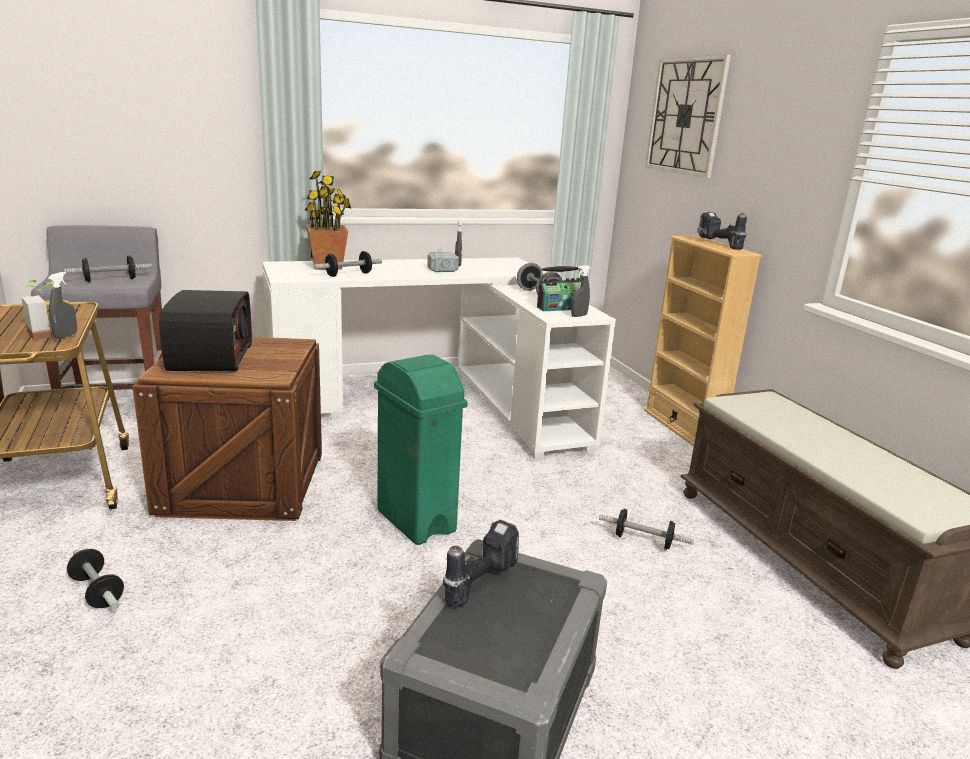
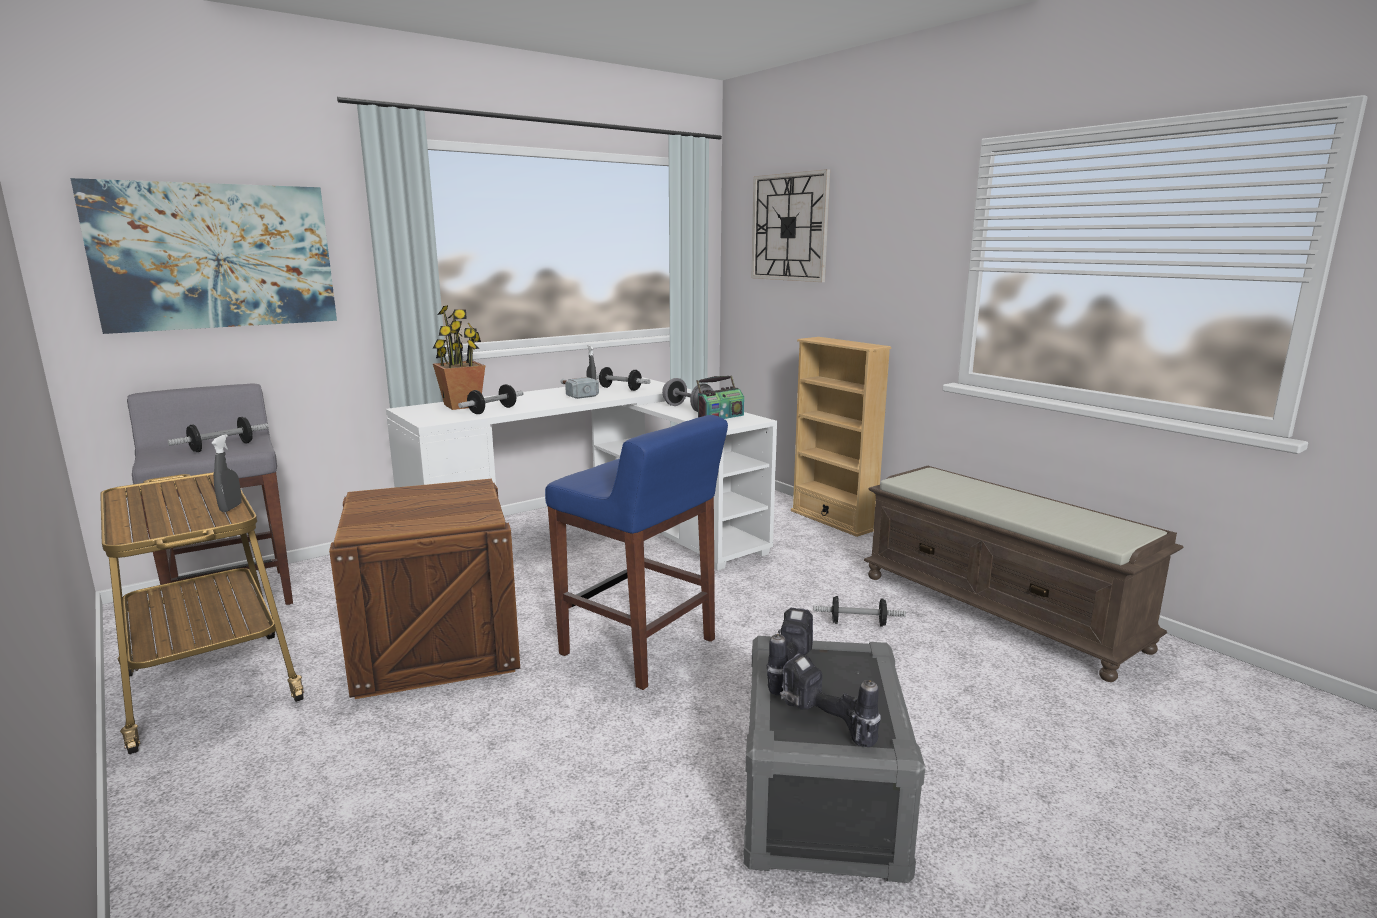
camera: 15 degrees left, 5 degrees down
potted plant [21,280,52,340] -> none
dumbbell [67,549,124,610] -> dumbbell moved to [596,367,650,391]
radio [159,290,252,371] -> none
green trash can [374,355,468,545] -> blue stool [545,415,728,690]
grey spray bottle [571,265,590,317] -> none
power drill [697,212,747,250] -> power drill moved to [780,653,881,747]
none -> picture [70,178,337,334]

